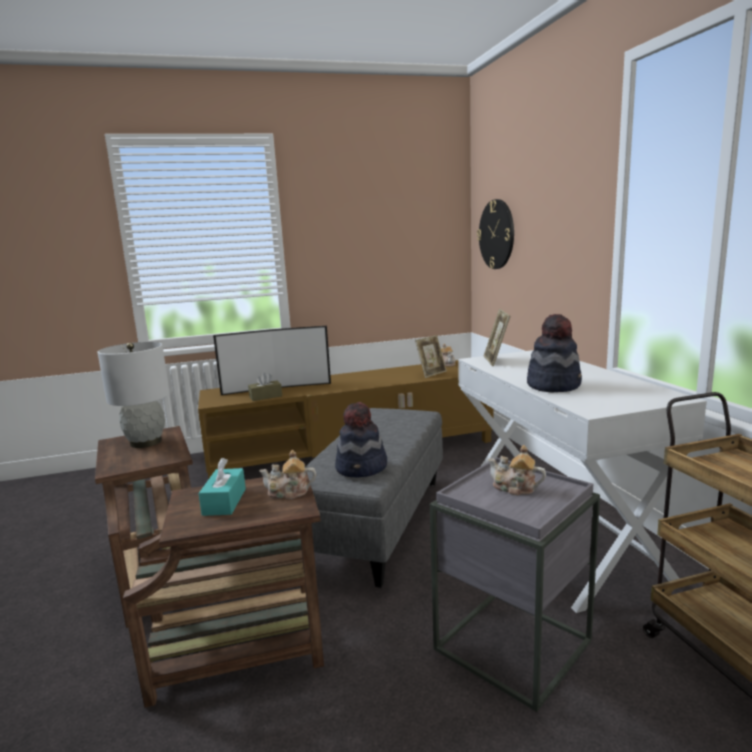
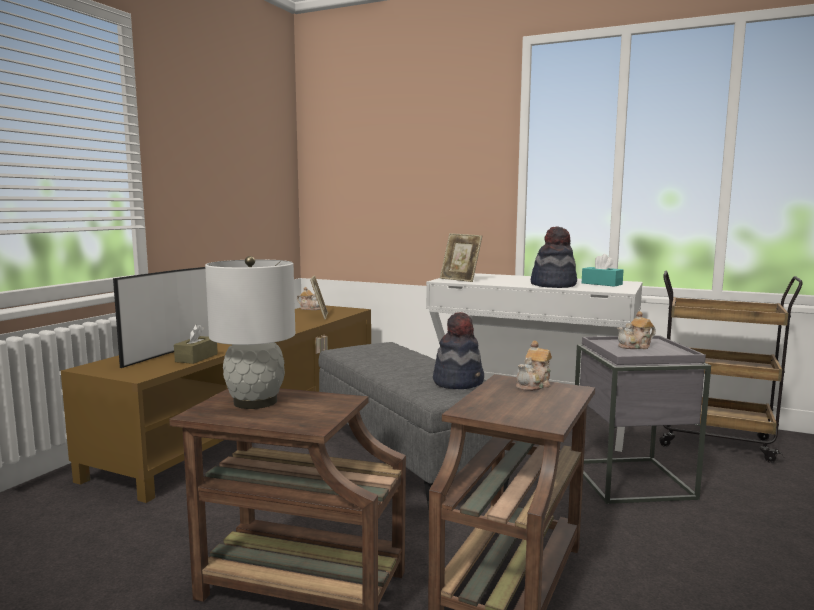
camera: 50 degrees left, 5 degrees down
turquoise tissue box [199,458,246,516] -> turquoise tissue box moved to [582,254,623,287]
wall clock [477,199,514,269] -> none

